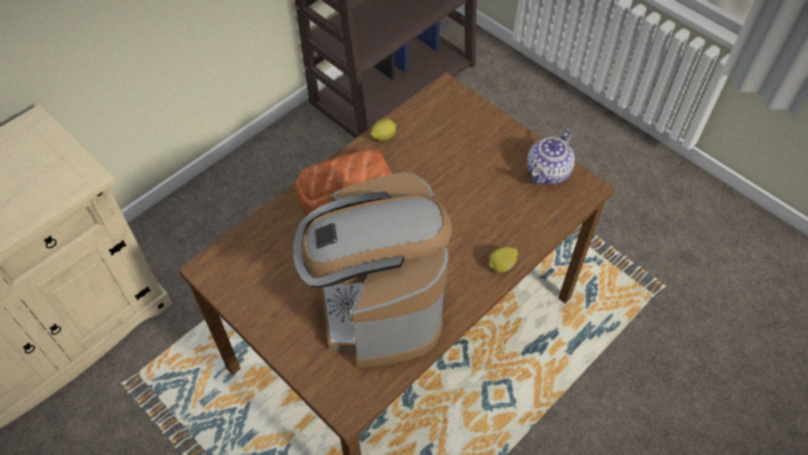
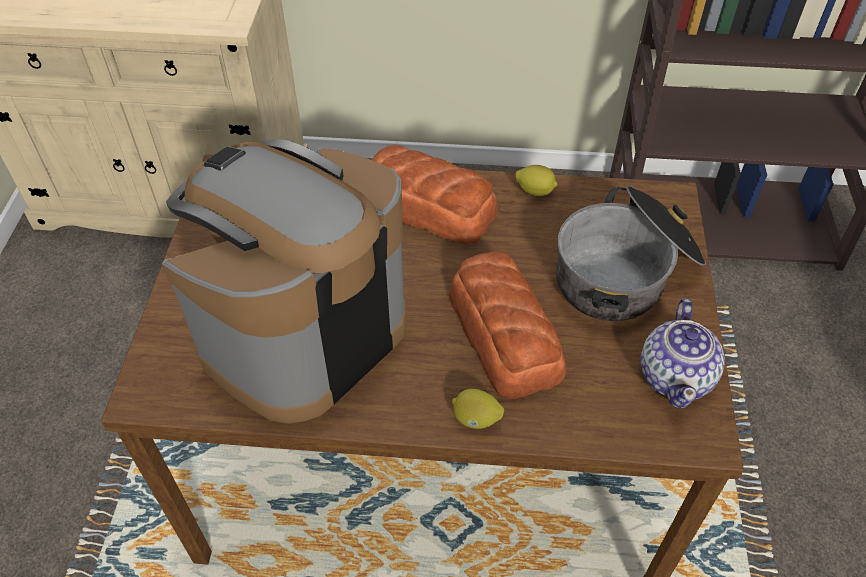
camera: 50 degrees right, 5 degrees down
teapot [527,129,575,185] -> teapot turned 75 degrees counterclockwise [640,299,725,408]
none -> bread [449,251,566,399]
none -> cooking pot [556,185,706,321]

